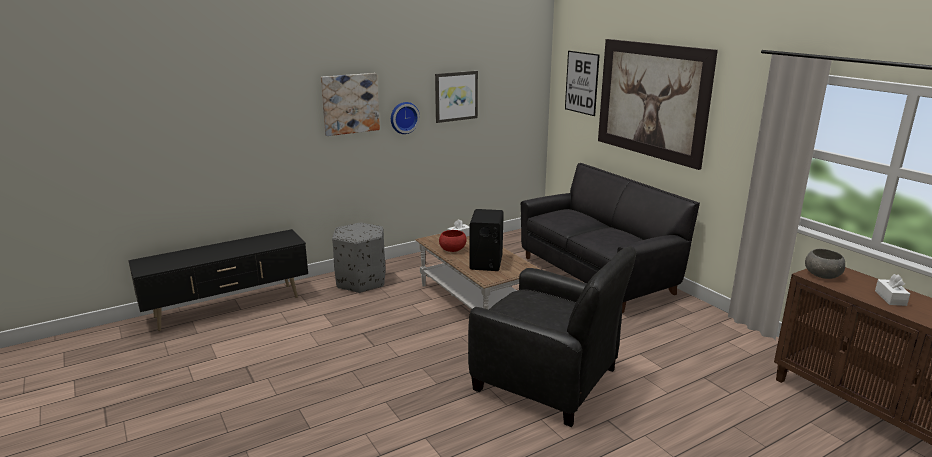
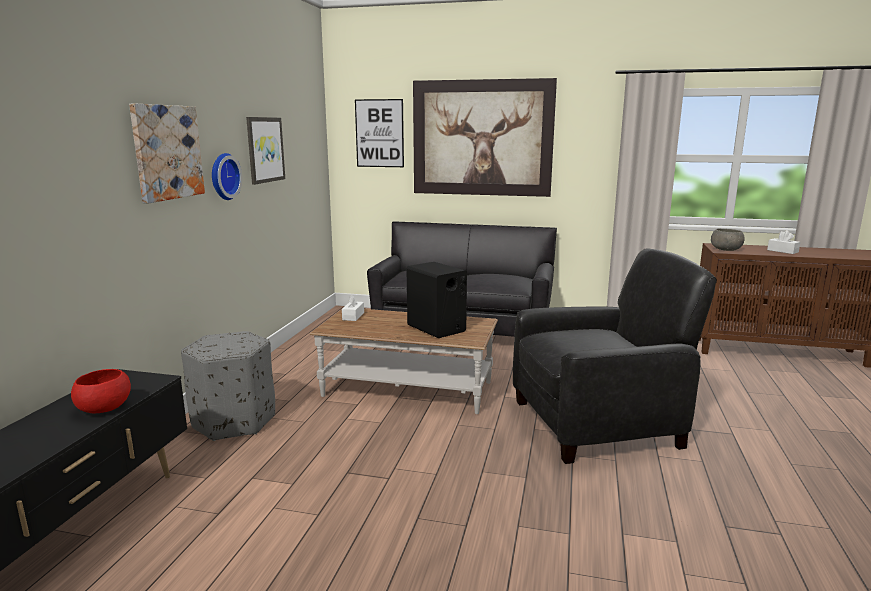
camera: 45 degrees left, 5 degrees down
red bowl [439,230,467,252] -> red bowl moved to [71,369,131,413]

